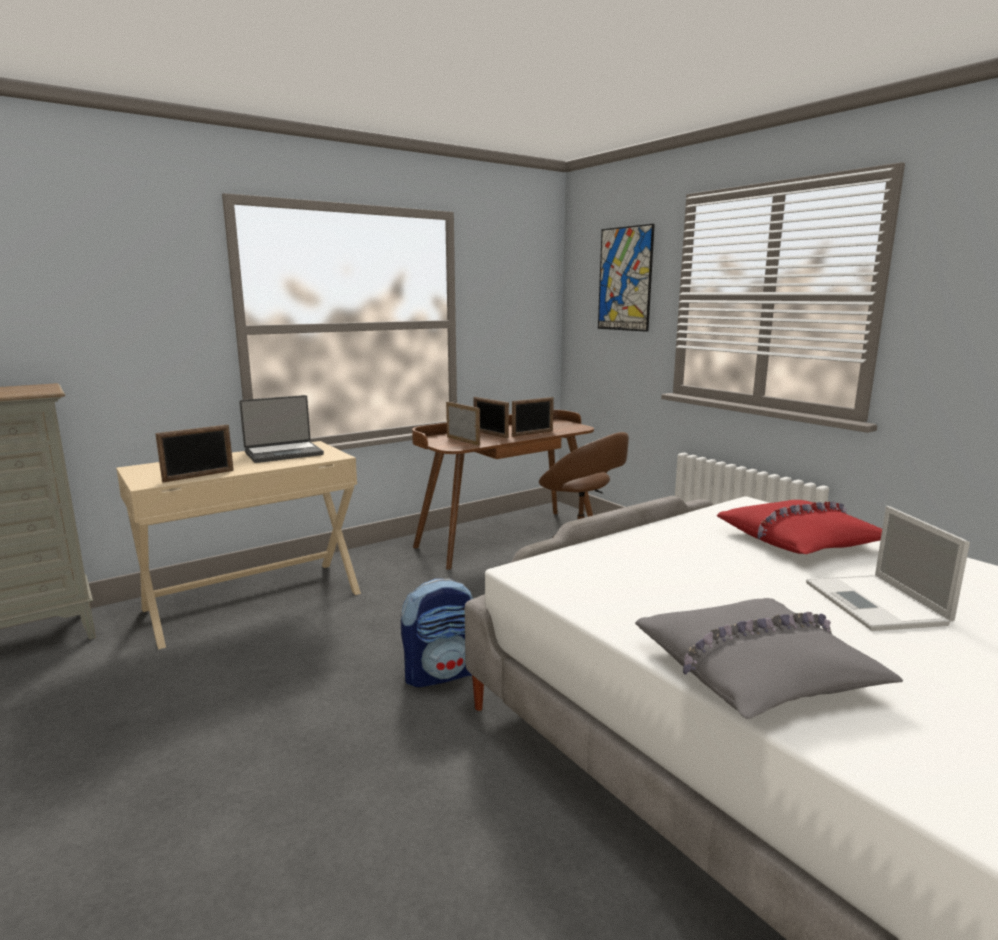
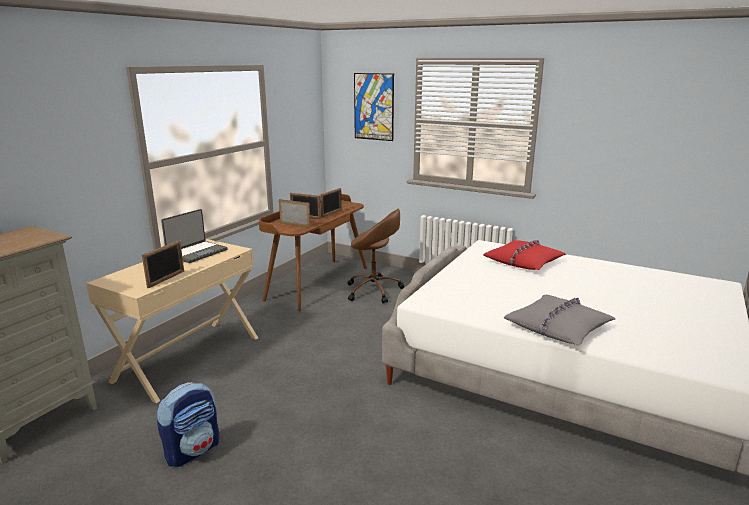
camera: 25 degrees left, 5 degrees up
backpack [401,578,473,687] -> backpack moved to [157,382,219,467]
laptop [806,506,970,631] -> none

